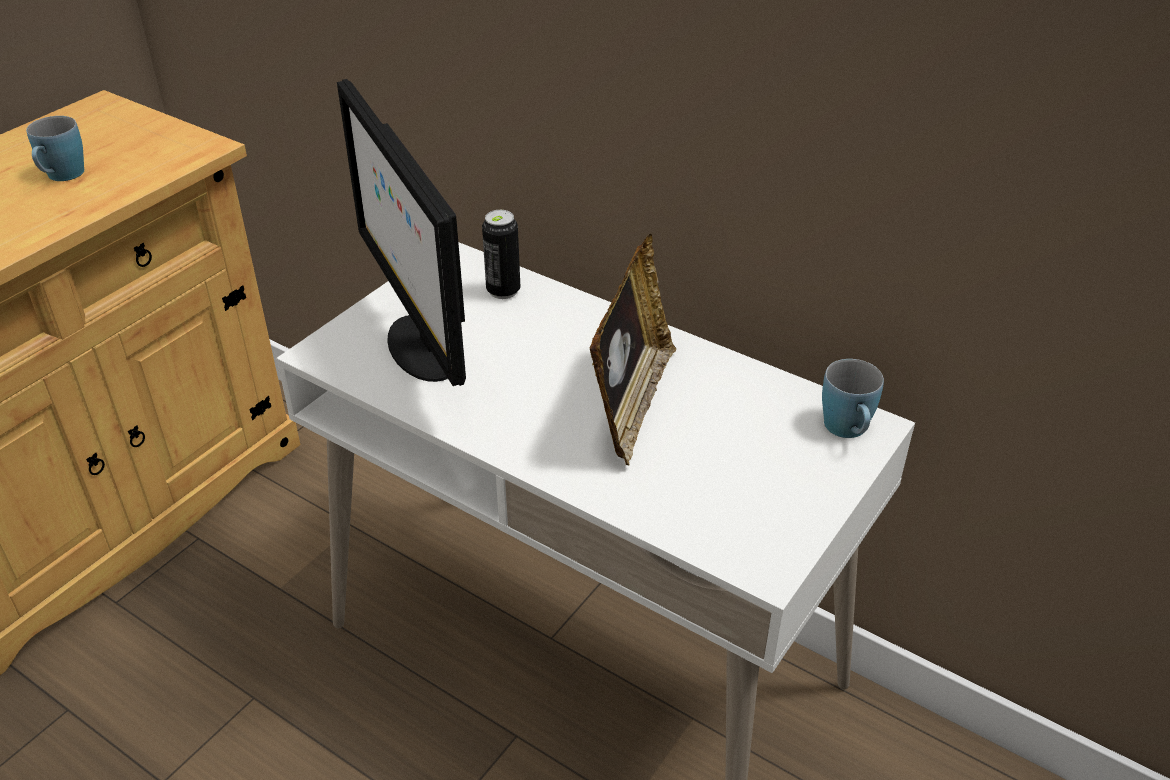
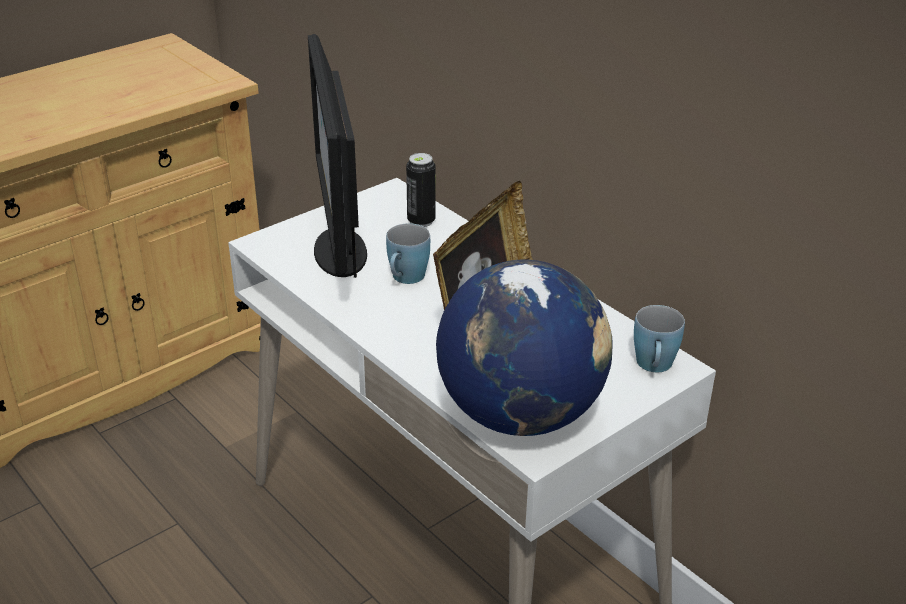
camera: 15 degrees right, 5 degrees down
blue mug [26,116,84,181] -> blue mug moved to [386,223,430,284]
none -> globe [436,259,613,436]

